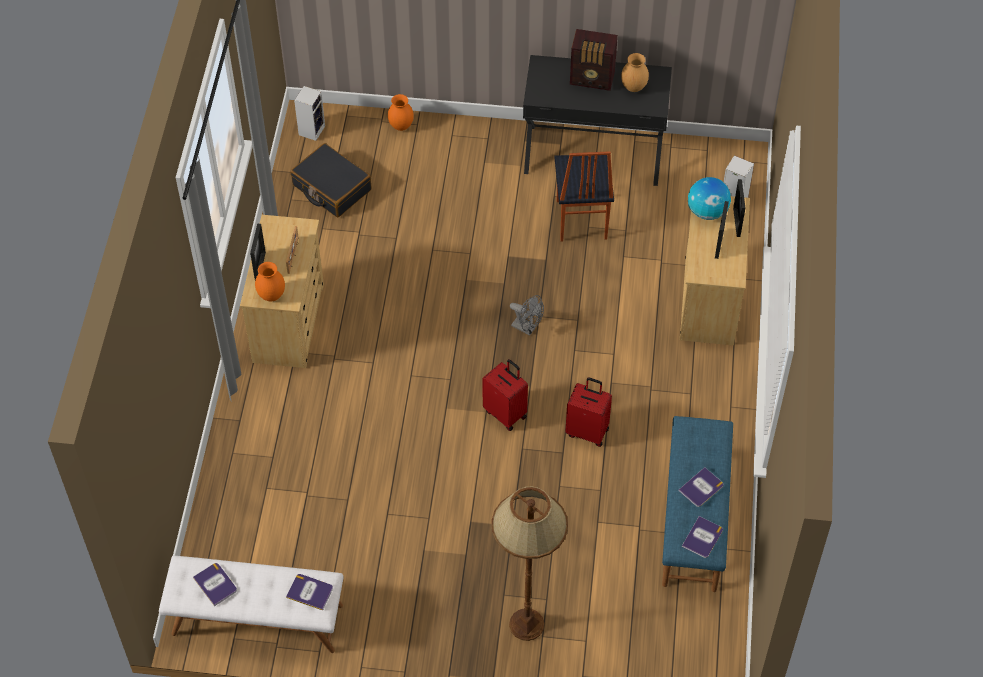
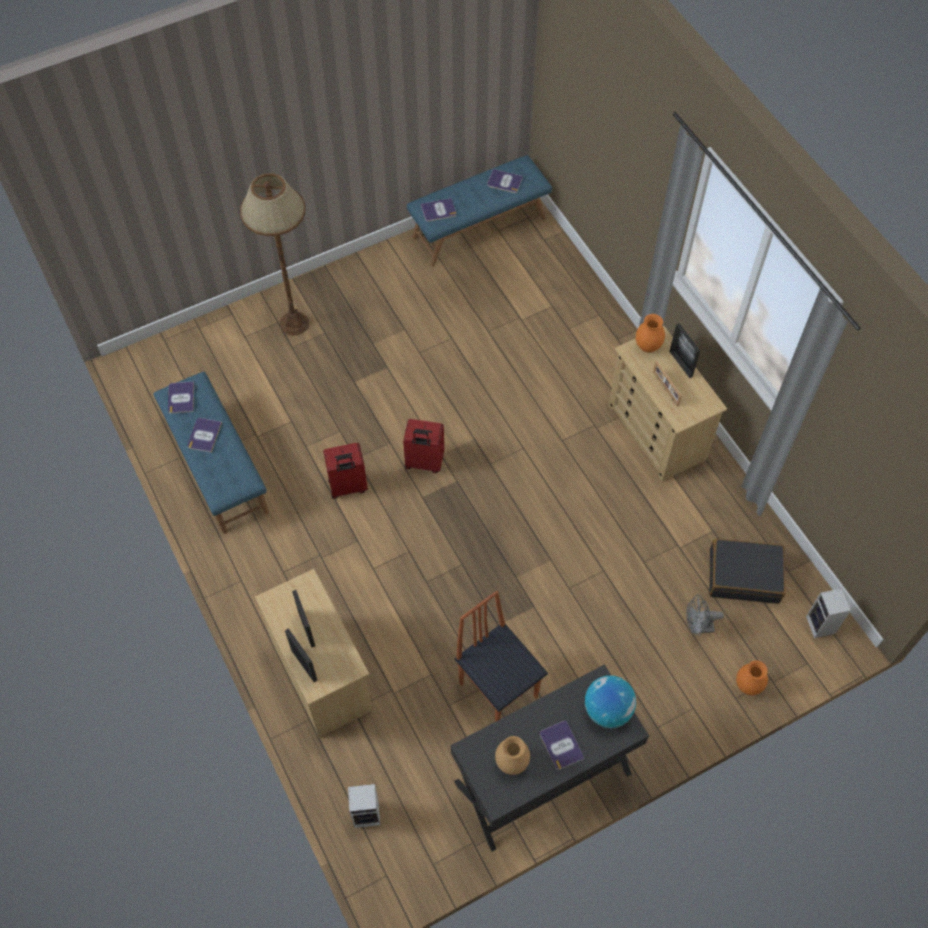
camera: 145 degrees right, 5 degrees up
white bench [159,556,344,653] -> blue bench [407,155,552,267]
grey fan [510,295,544,335] -> grey fan moved to [686,595,724,636]
radio [570,29,618,91] -> book [540,720,585,770]
globe [688,177,731,220] -> globe moved to [585,675,636,728]

